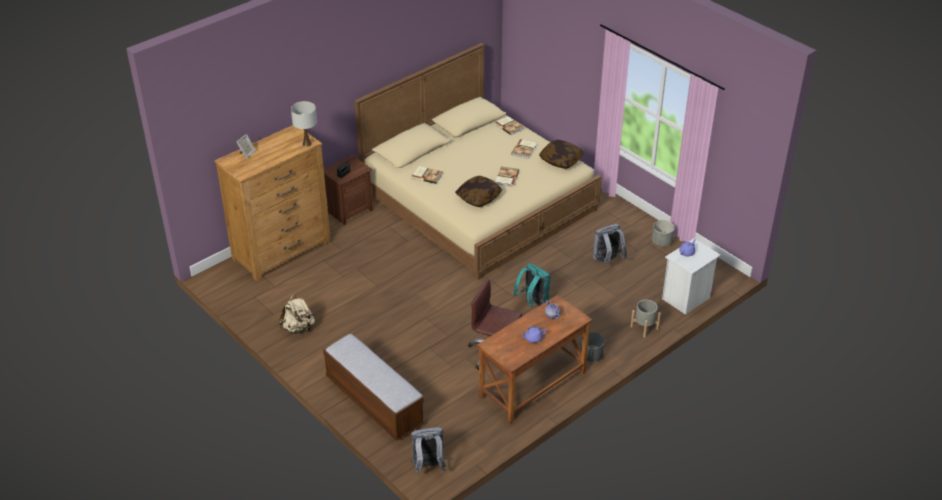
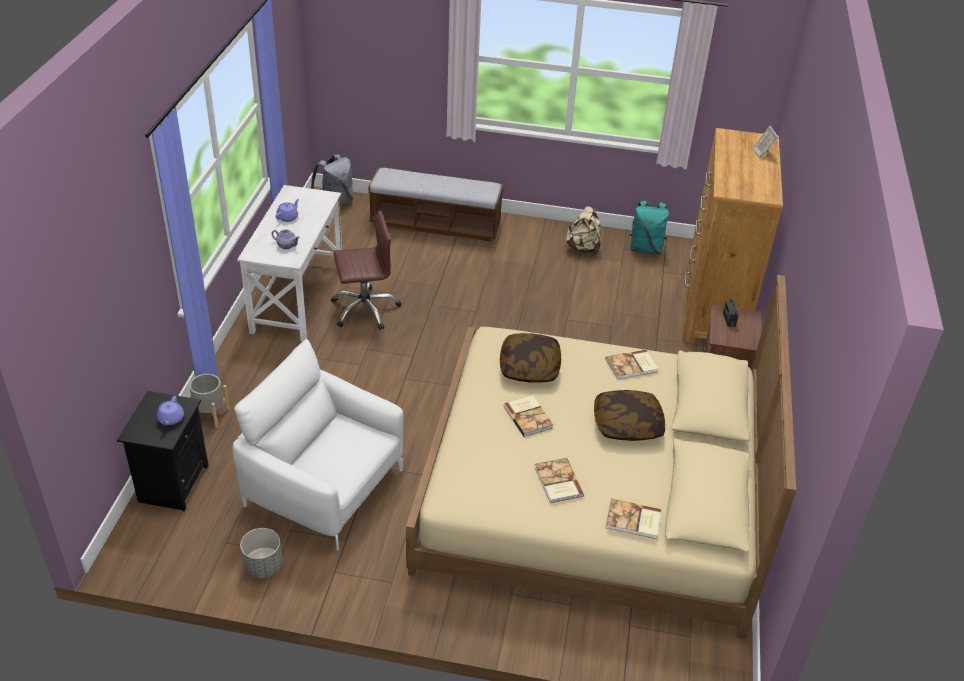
camera: 140 degrees right, 0 degrees up
white table lamp [291,101,317,147] -> none
brown desk [477,295,592,423] -> white desk [237,185,342,342]
turquoise backpack [513,264,551,308] -> turquoise backpack moved to [629,201,669,254]
pillow [539,140,584,169] -> pillow moved to [594,390,665,441]
grey planter [580,332,605,362] -> none
grey backpack [593,224,627,265] -> white armchair [233,339,404,551]
white nightstand [662,238,721,315] -> black nightstand [117,391,209,512]

